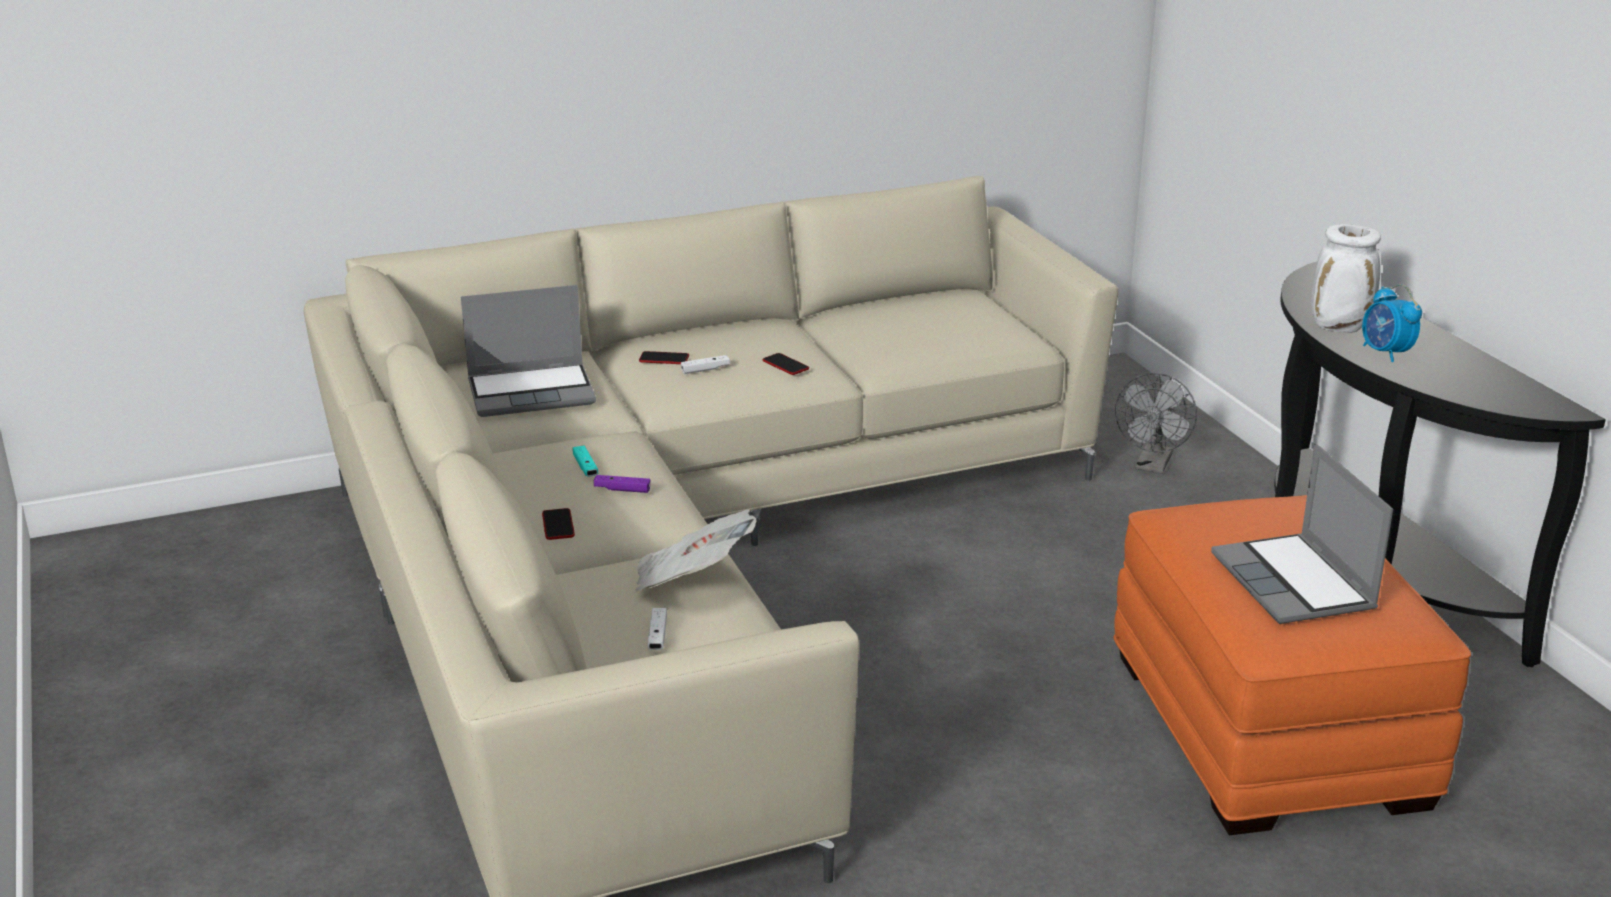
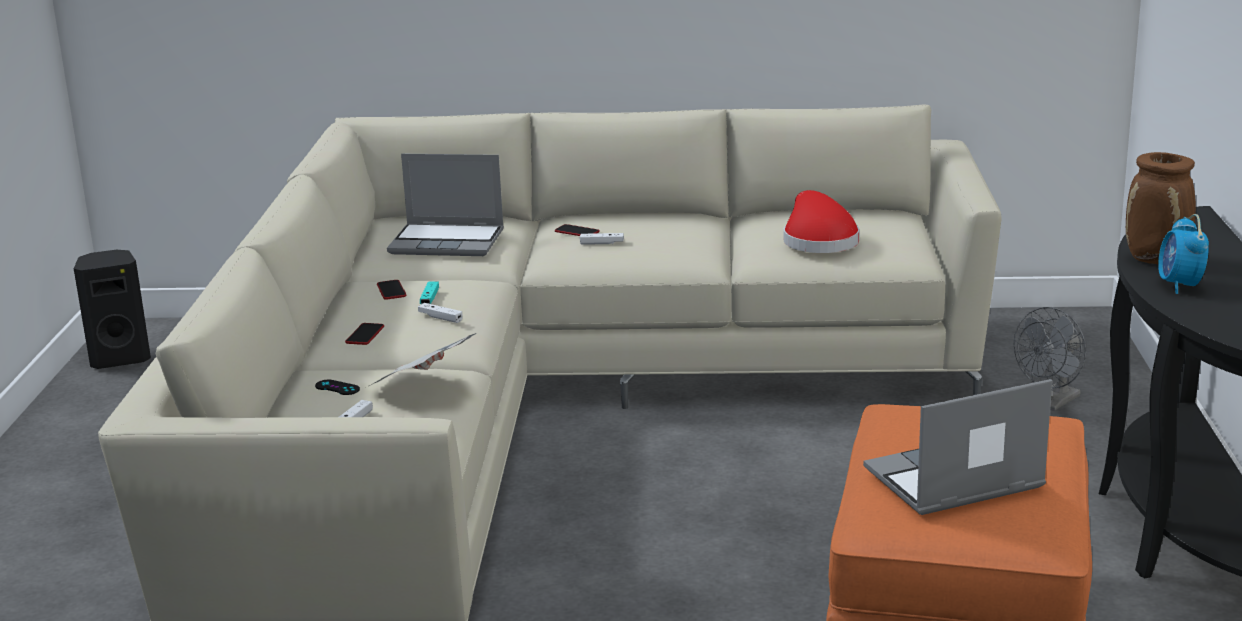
camera: 25 degrees right, 5 degrees down
purple game controller [594,475,650,493] -> white game controller [418,303,463,323]
phone [762,353,809,375] -> phone moved to [377,280,406,300]
laptop [1211,444,1393,624] -> laptop turned 60 degrees clockwise [863,379,1052,515]
white vase [1311,224,1381,333] -> brown vase [1126,152,1196,264]
none -> black speaker [74,250,151,369]
none -> black game controller [315,380,360,395]
none -> red hat [784,190,859,253]

